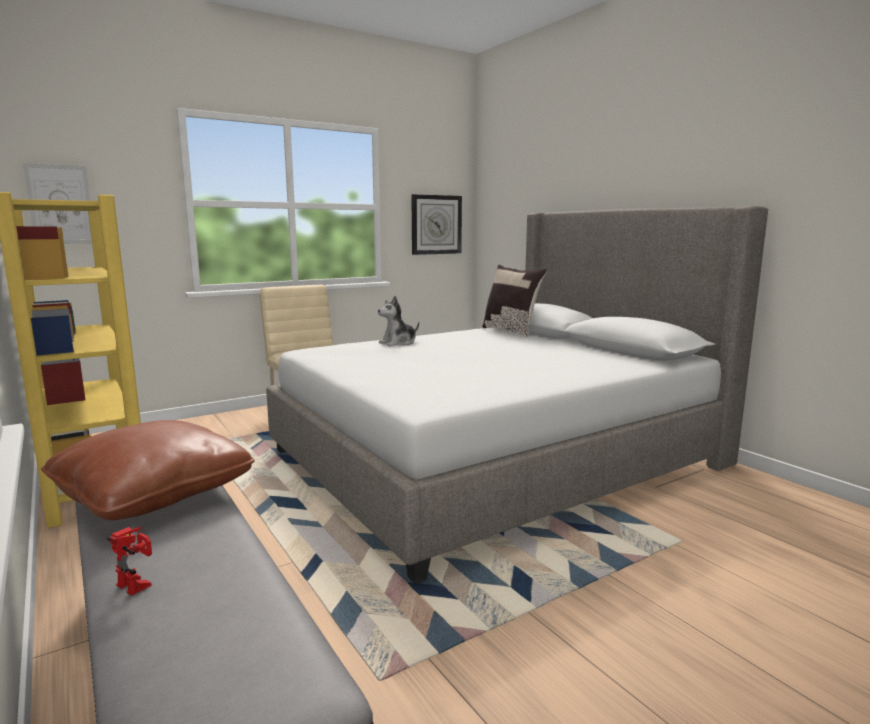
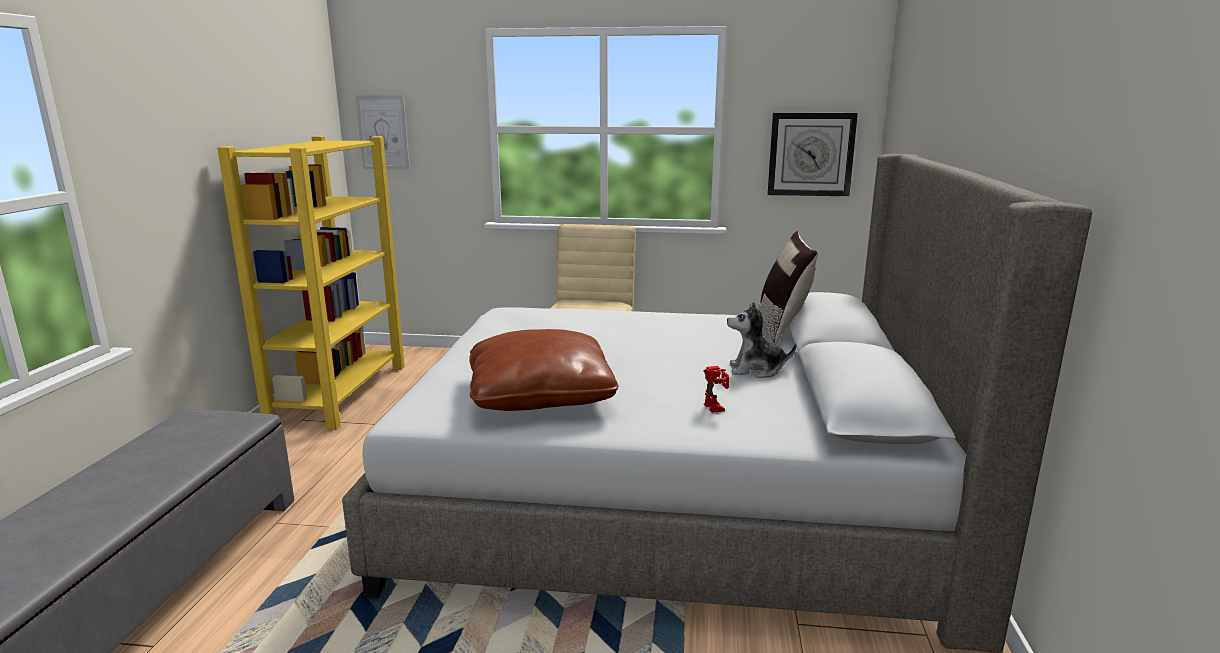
camera: 40 degrees right, 5 degrees up
brown pillow [41,420,255,520] -> brown pillow moved to [469,329,618,411]
toy robot [107,527,152,596] -> toy robot moved to [703,366,729,413]
plush toy [378,296,419,346] -> plush toy moved to [727,302,796,378]

